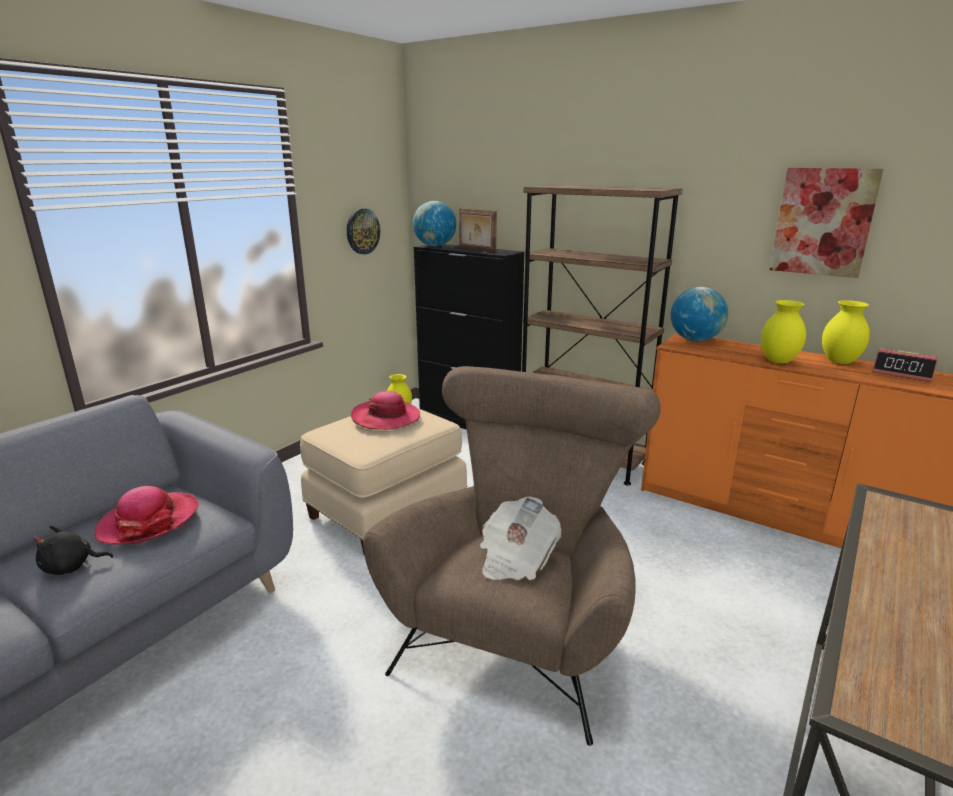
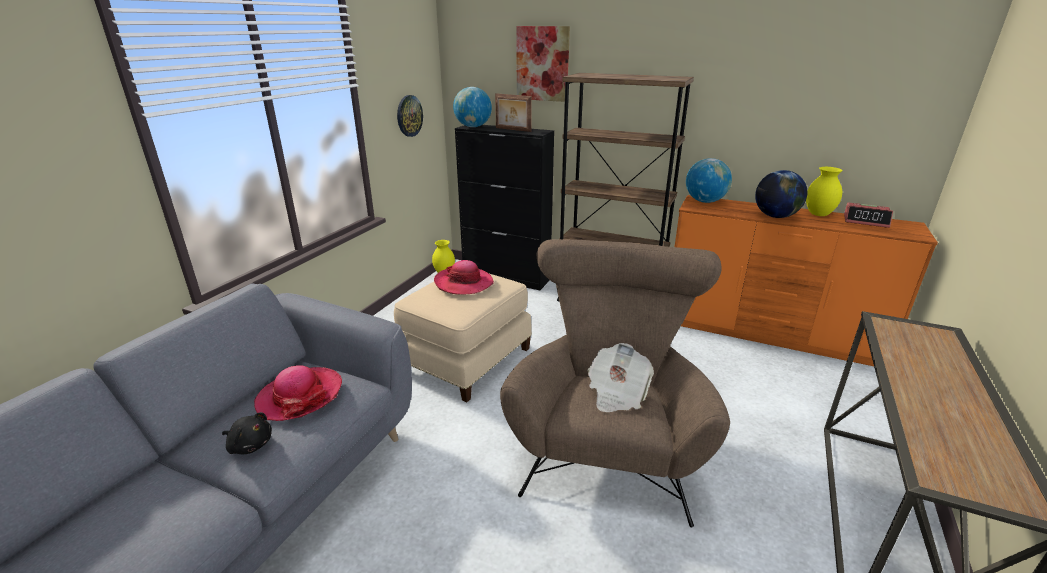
camera: 10 degrees left, 5 degrees up
black plush toy [34,525,114,575] -> black plush toy turned 135 degrees counterclockwise [222,412,272,454]
yellow vase [761,300,806,364] -> globe [755,170,807,218]
picture [770,168,883,278] -> picture moved to [516,26,570,102]

